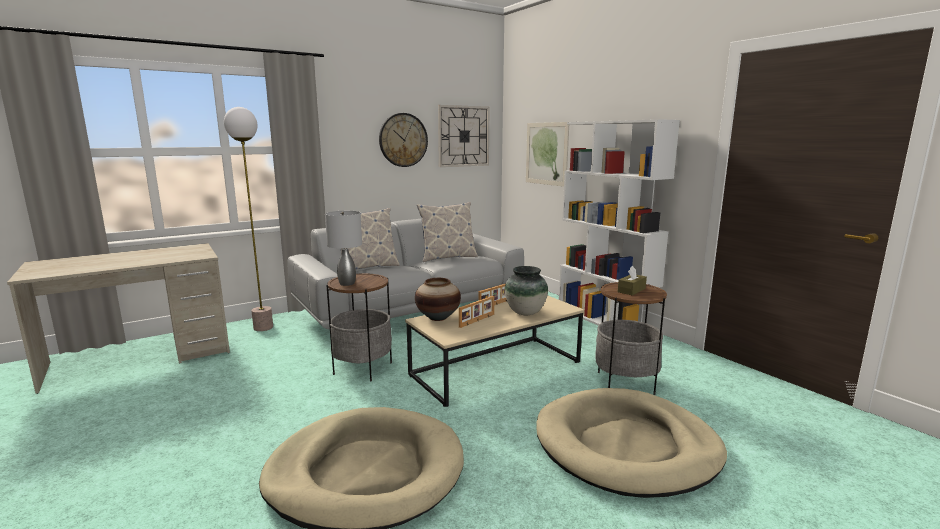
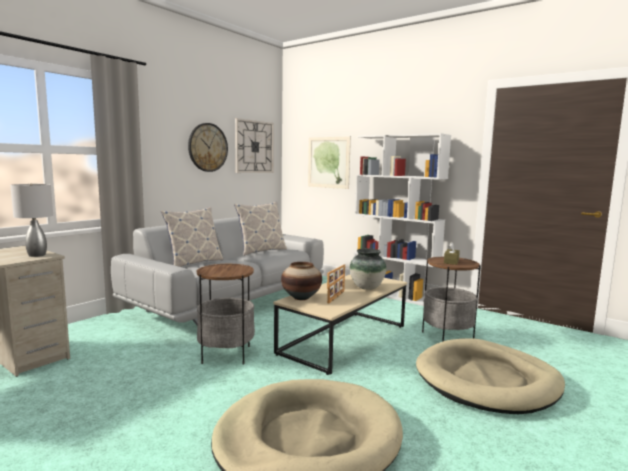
camera: 20 degrees left, 5 degrees down
floor lamp [224,107,273,331] -> none
grey table lamp [325,211,362,286] -> grey table lamp moved to [10,183,53,257]

